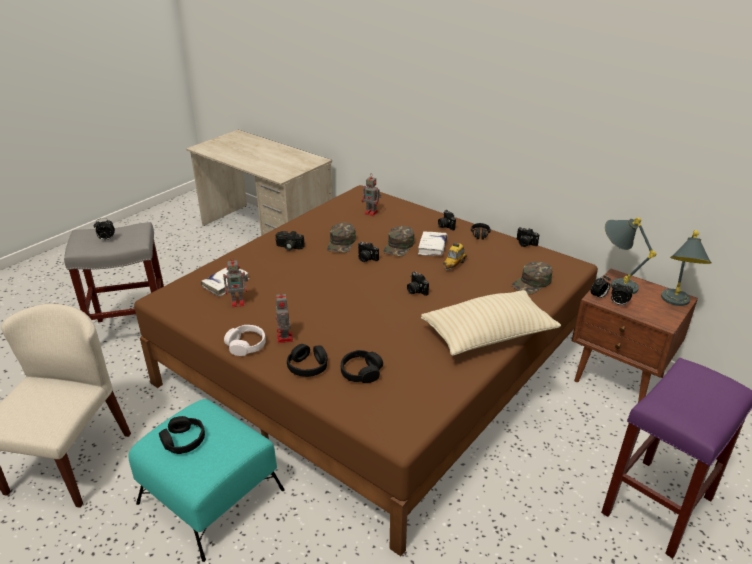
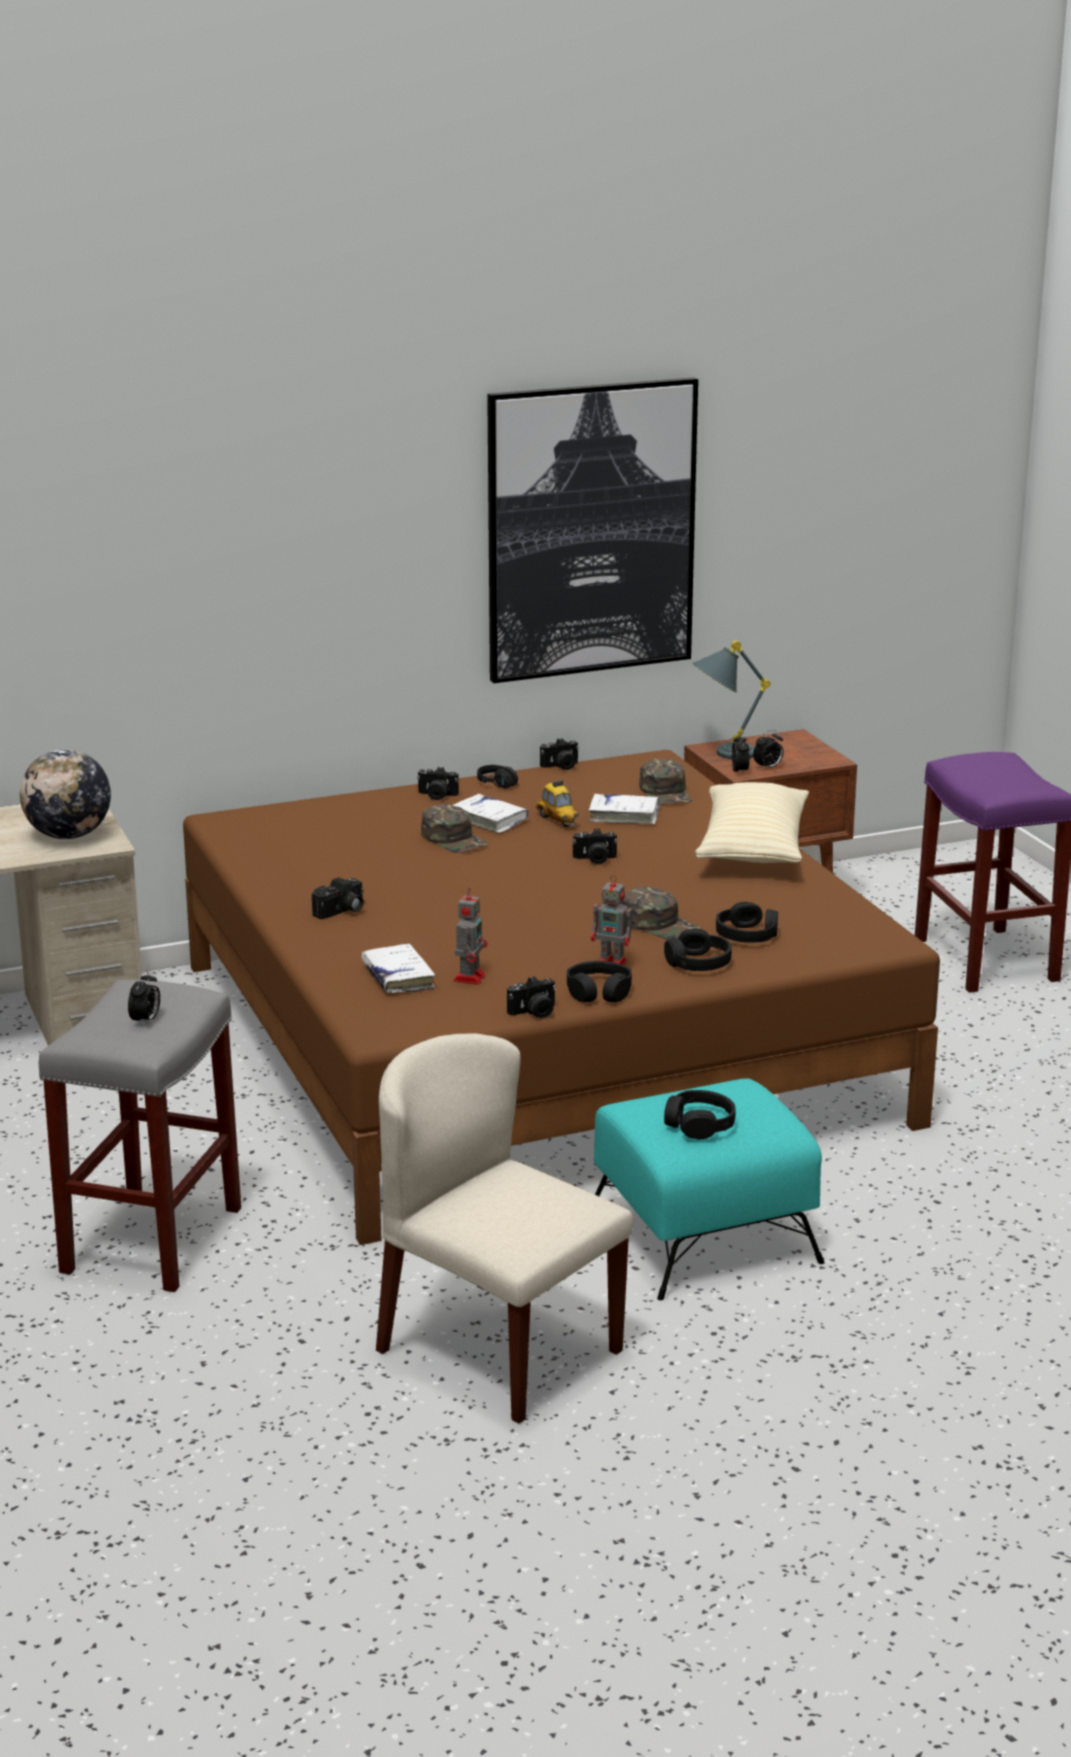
camera: 60 degrees left, 10 degrees down
white headphones [224,325,266,356] -> black headphones [567,961,632,1002]
green cap [327,222,356,253] -> green cap moved to [621,886,701,940]
camera [358,242,379,262] -> camera moved to [507,976,556,1019]
toy robot [362,177,382,216] -> none
grey table lamp [661,230,712,306] -> none
none -> globe [20,749,111,839]
none -> picture [487,377,698,683]
none -> white book [588,794,660,824]

